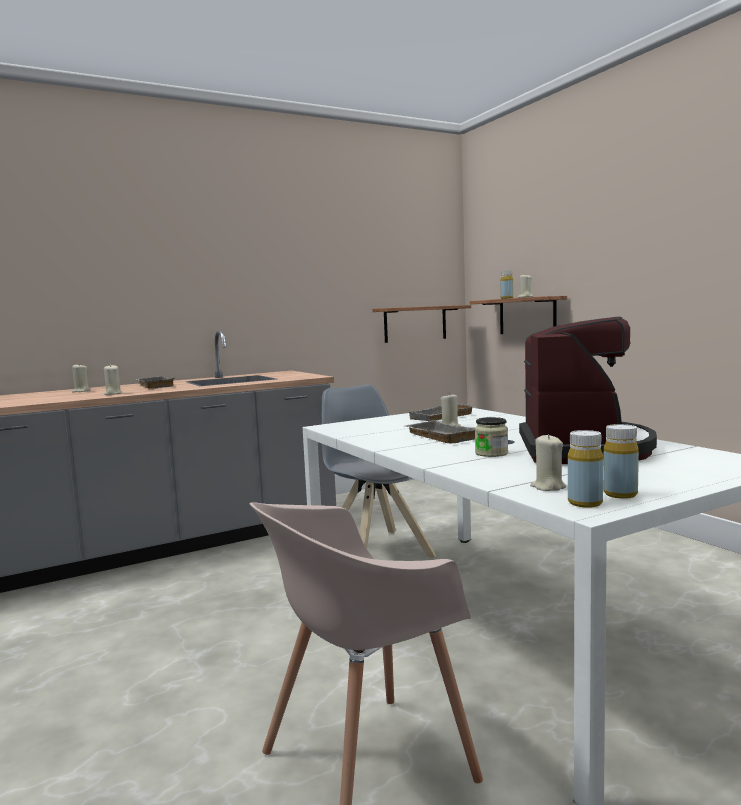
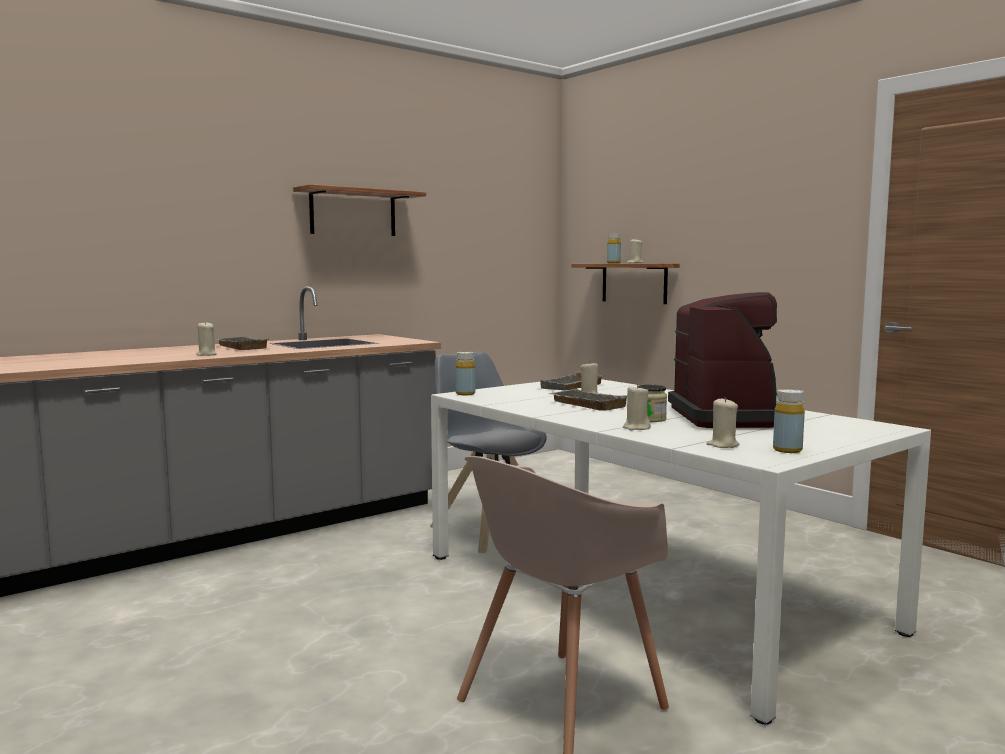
camera: 10 degrees left, 0 degrees up
beige candle [72,363,91,393] -> beige candle moved to [623,384,651,430]
shelf [373,305,471,343] -> shelf moved to [293,184,426,236]
yellow bottle [568,430,603,508] -> yellow bottle moved to [456,352,475,396]

